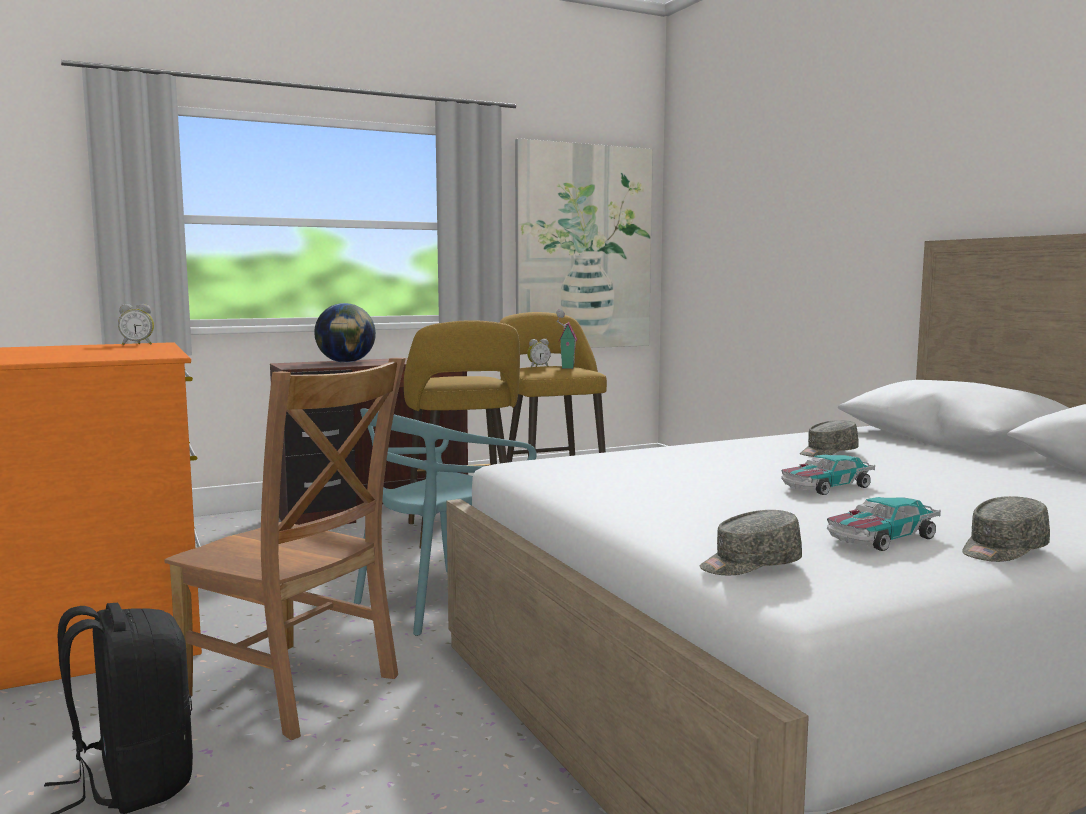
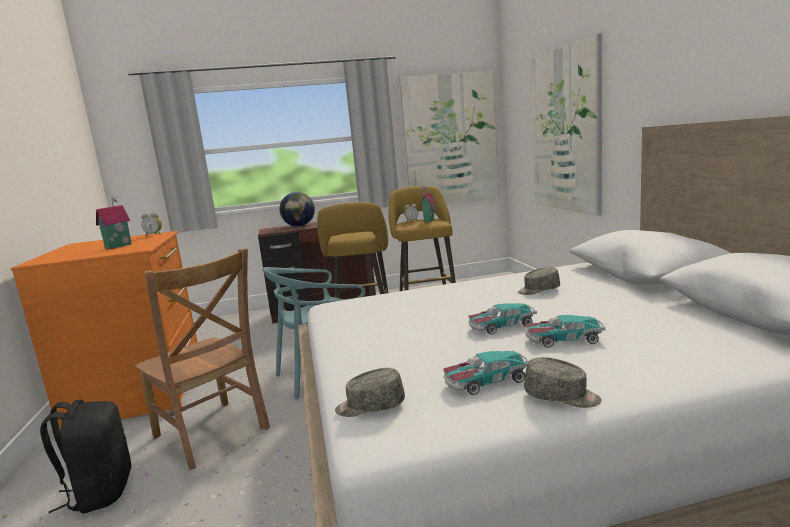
camera: 15 degrees right, 5 degrees up
grey cap [962,496,1050,562] -> grey cap turned 135 degrees counterclockwise [524,357,602,408]
none -> toy house [96,196,132,249]
none -> toy car [526,315,605,347]
none -> picture [531,33,602,216]

